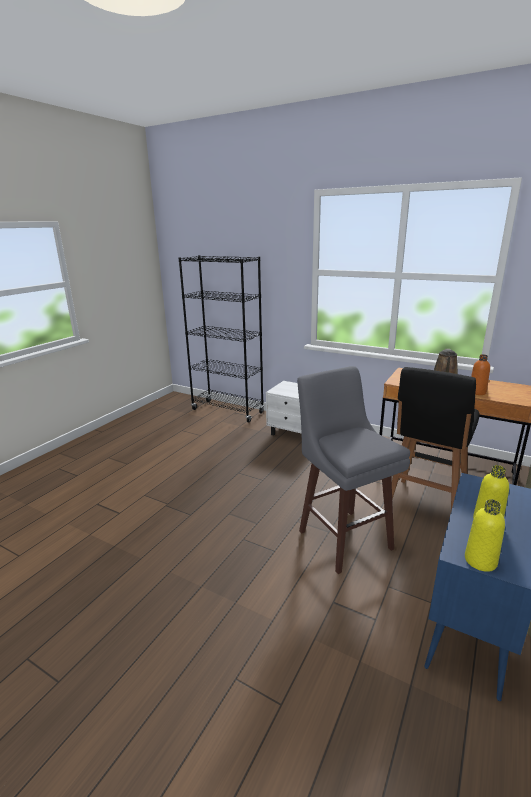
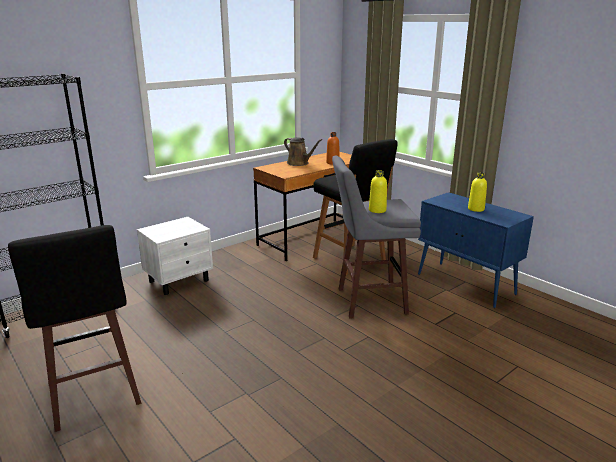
camera: 70 degrees left, 0 degrees up
yellow bottle [465,499,505,572] -> yellow bottle moved to [369,170,387,213]
none -> black stool [8,225,141,432]

